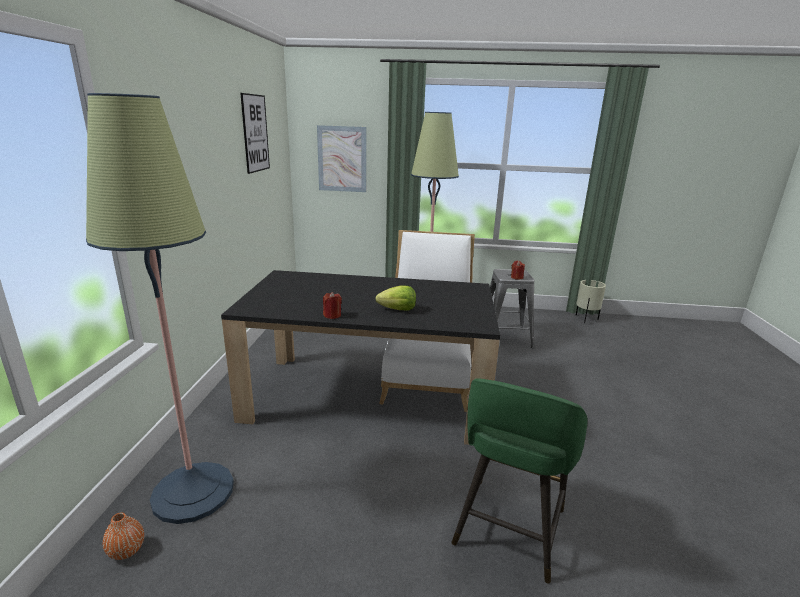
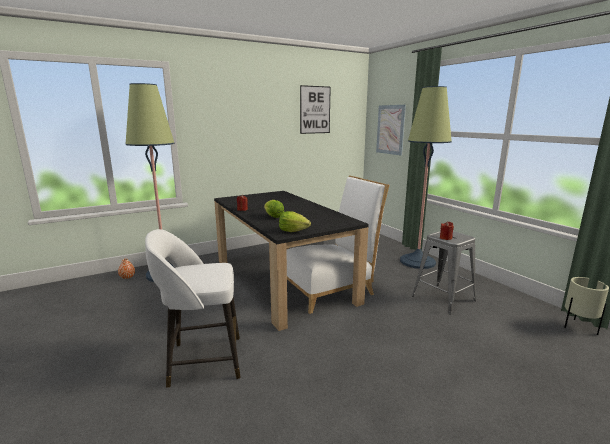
camera: 55 degrees right, 5 degrees down
green stool [452,379,588,584] -> white stool [145,229,240,388]
none -> lettuce [279,211,311,232]

